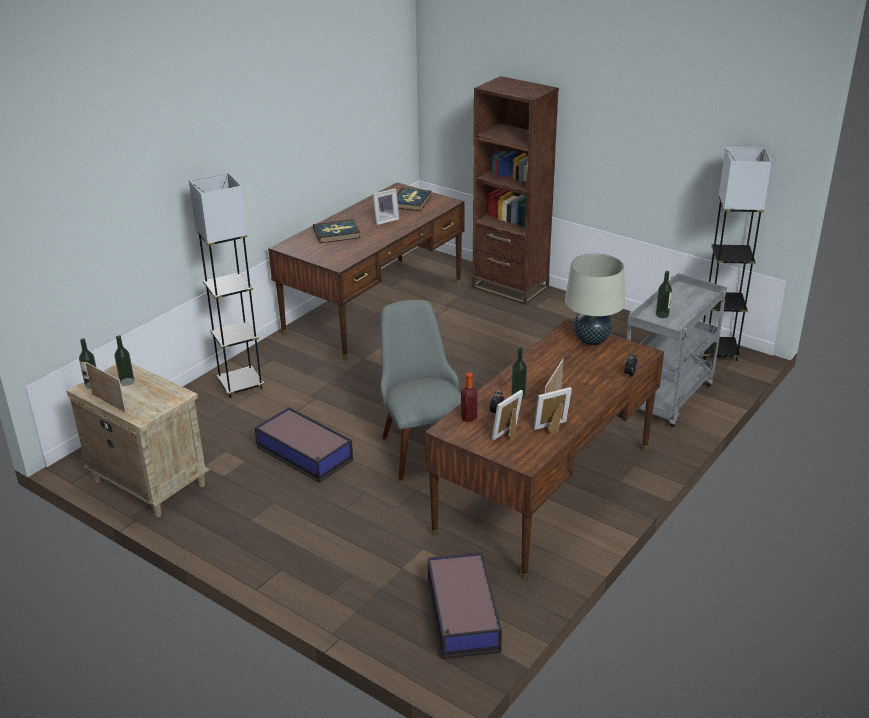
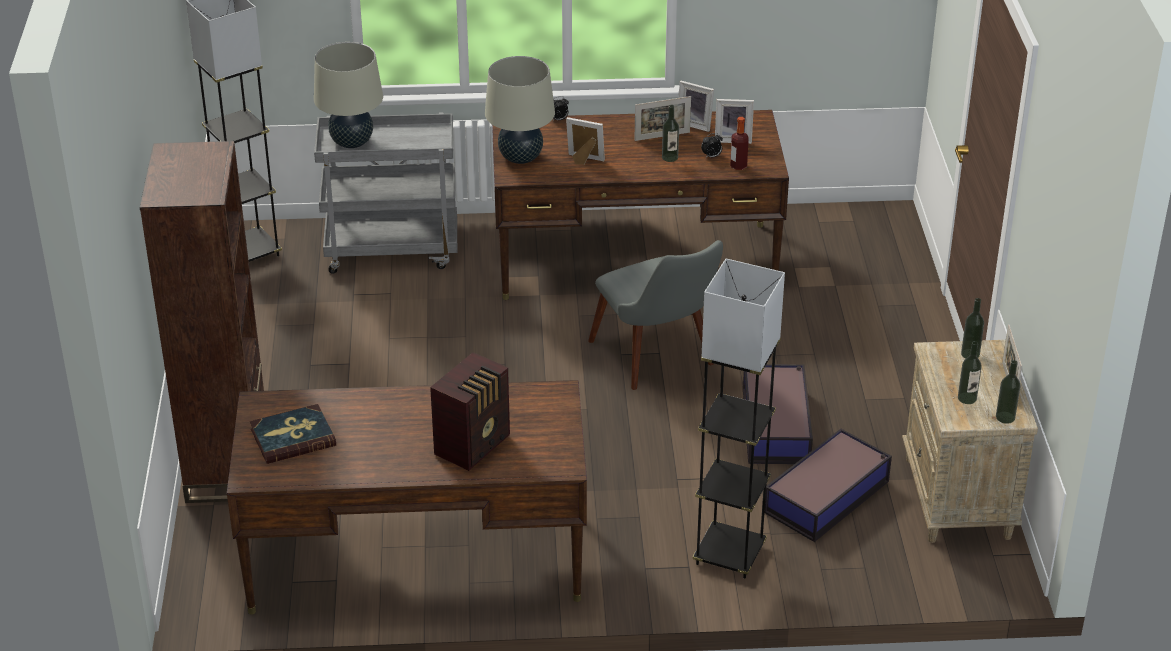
camera: 130 degrees left, 5 degrees up
book [313,219,361,243] -> radio [430,352,510,471]
picture frame [373,188,399,225] -> picture frame moved to [566,117,605,165]
grey chair [380,300,461,481] -> grey chair turned 60 degrees counterclockwise [588,240,723,390]
storage box [428,552,502,659] -> storage box moved to [765,429,892,542]
bottle [656,271,672,318] -> bottle moved to [961,298,984,359]
none -> beige table lamp [314,42,383,148]

